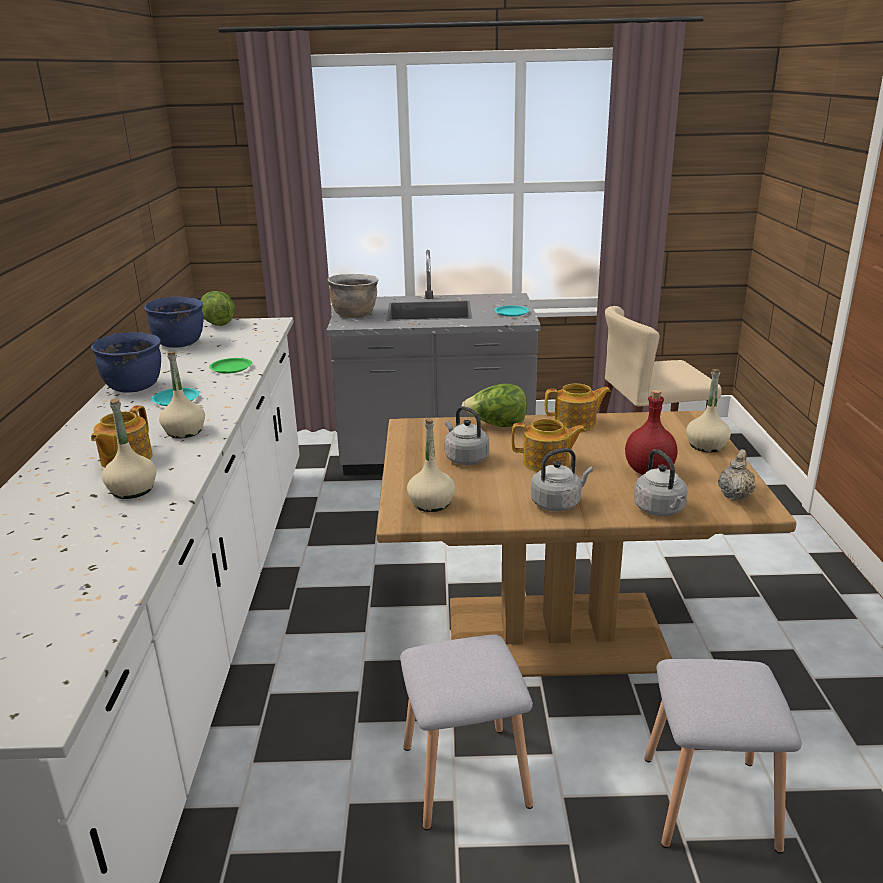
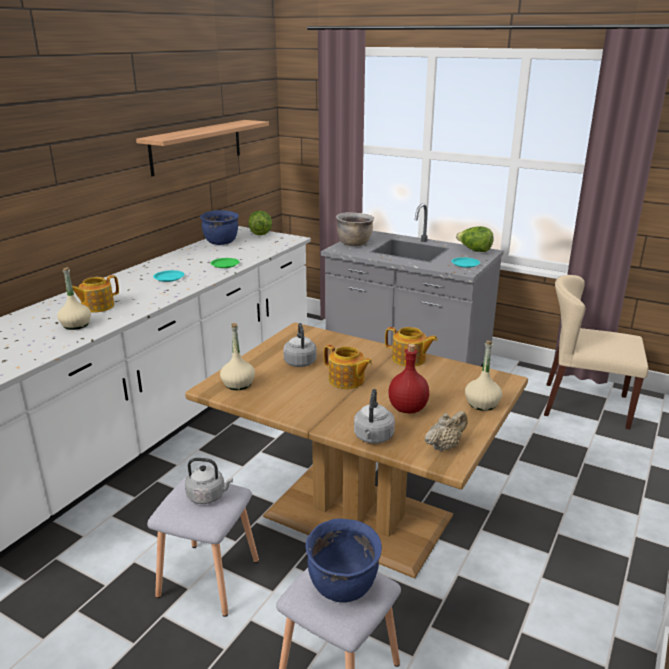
camera: 30 degrees right, 0 degrees up
blue cooking pot [91,332,161,393] -> blue cooking pot moved to [306,518,382,602]
beige bottle [159,352,205,438] -> none
lettuce [462,384,527,427] -> lettuce moved to [456,226,494,252]
grey kettle [531,448,593,511] -> grey kettle moved to [185,458,233,504]
none -> shelf [136,120,269,176]

